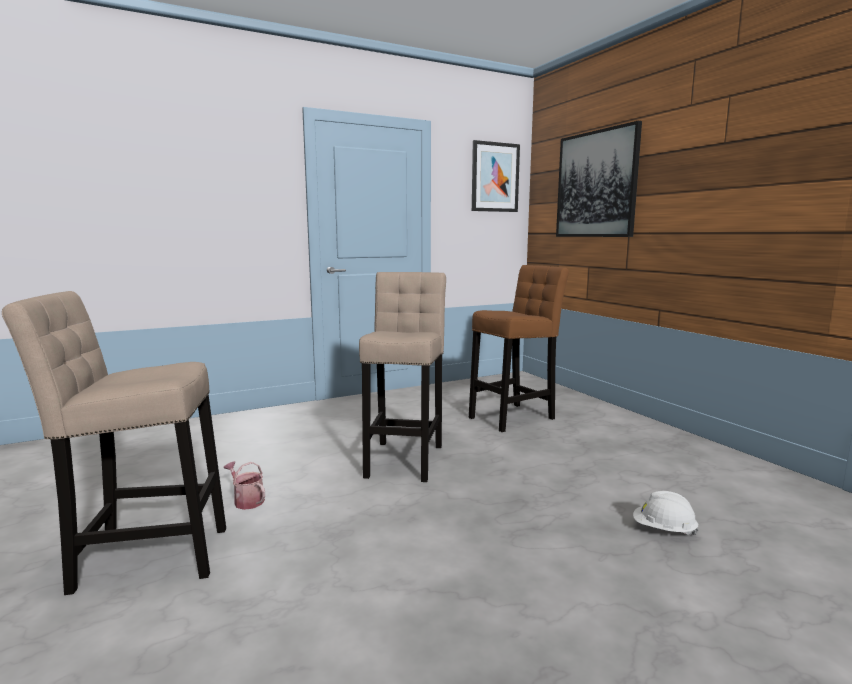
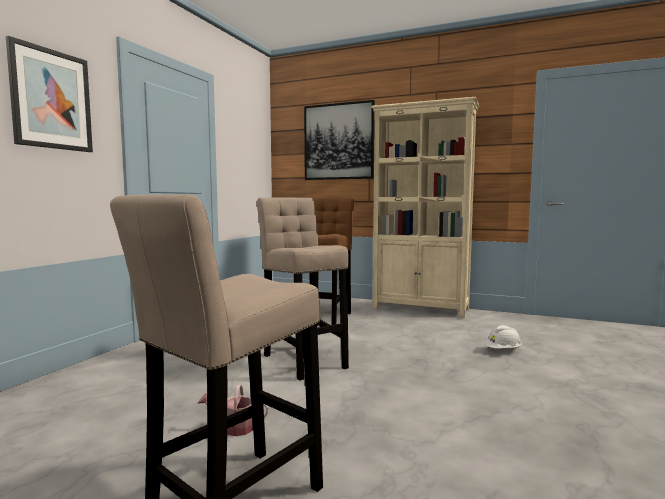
camera: 40 degrees left, 5 degrees down
picture [472,140,520,212] -> picture moved to [6,36,93,152]
none -> beige bookcase [371,97,480,318]

